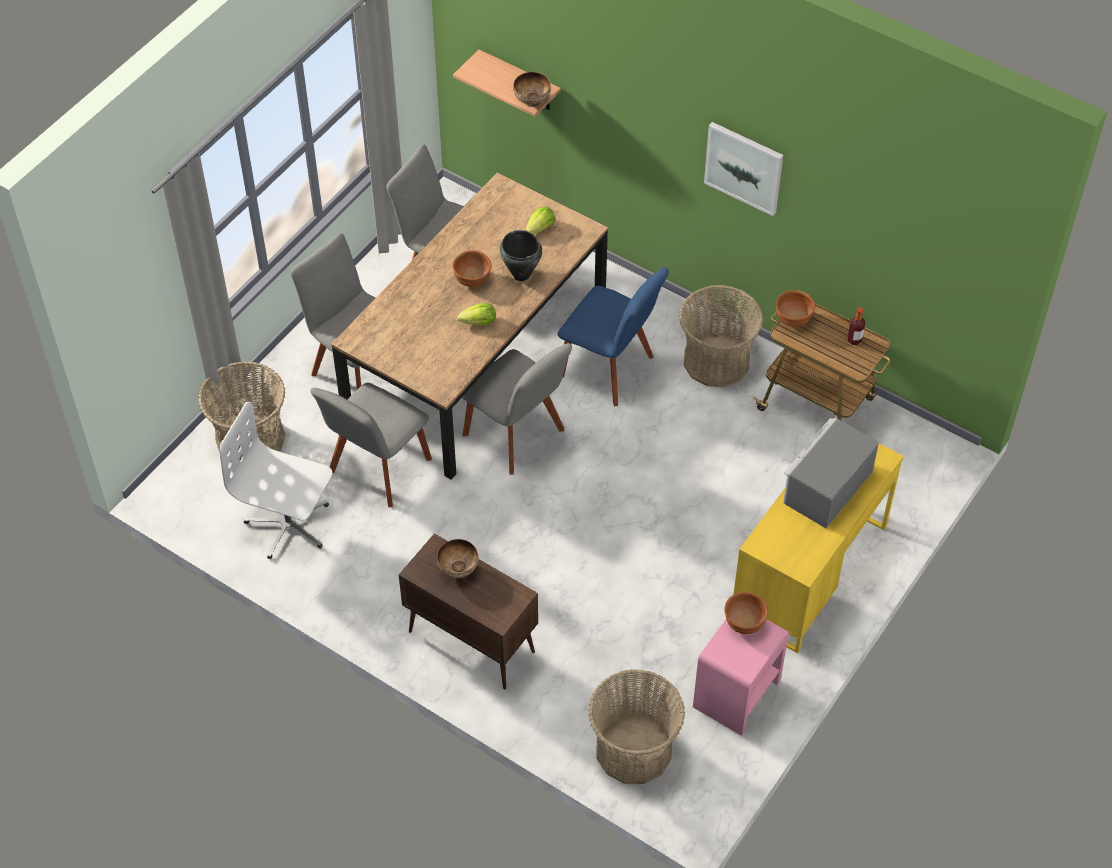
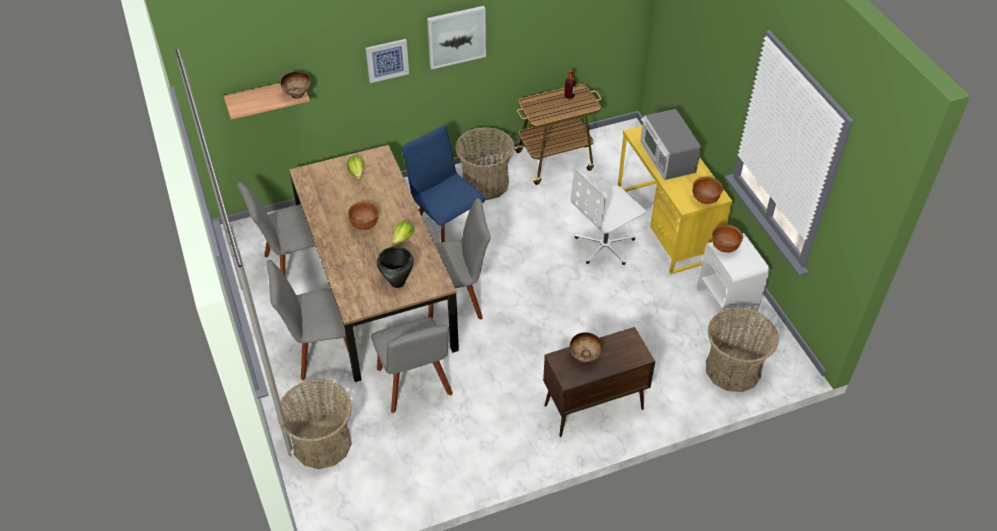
camera: 55 degrees left, 5 degrees down
white office chair [220,402,332,559] -> white office chair moved to [571,169,646,265]
black cooking pot [500,230,542,281] -> black cooking pot moved to [377,247,414,288]
blue chair [558,267,669,407] -> blue chair turned 105 degrees counterclockwise [402,126,485,242]
pink nightstand [693,619,789,736] -> white nightstand [697,233,770,326]
brown bowl [776,290,815,327] -> brown bowl moved to [693,177,723,204]
none -> picture [365,39,409,83]

